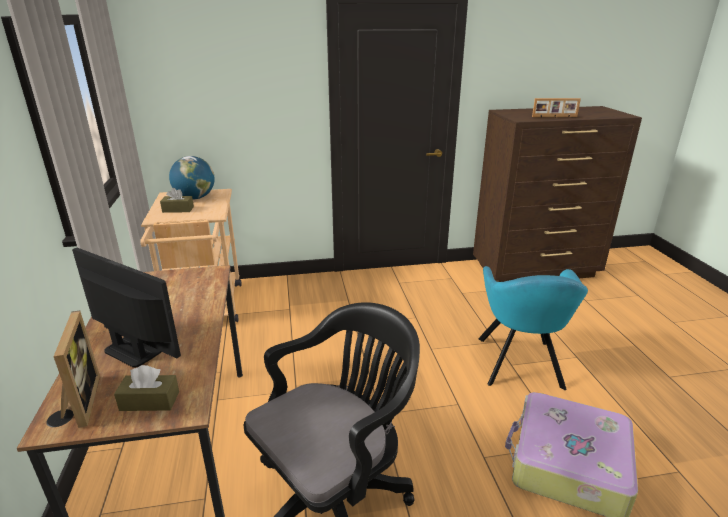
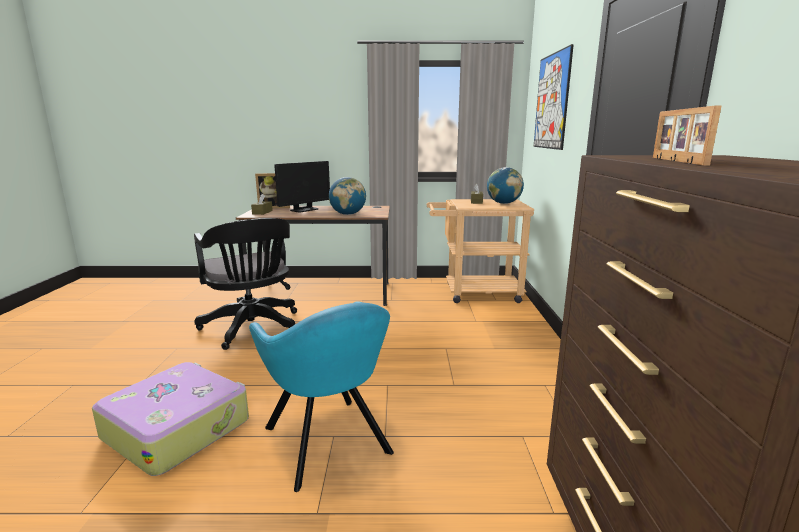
camera: 100 degrees right, 10 degrees down
turquoise armchair [478,266,588,390] -> turquoise armchair turned 135 degrees counterclockwise [249,301,394,492]
none -> globe [329,177,366,215]
none -> picture [533,44,574,150]

